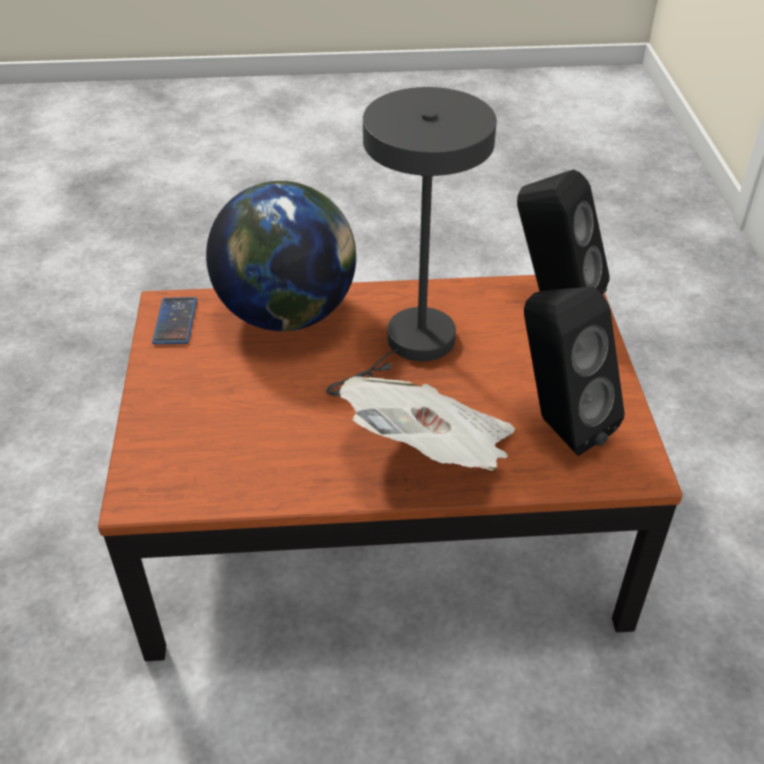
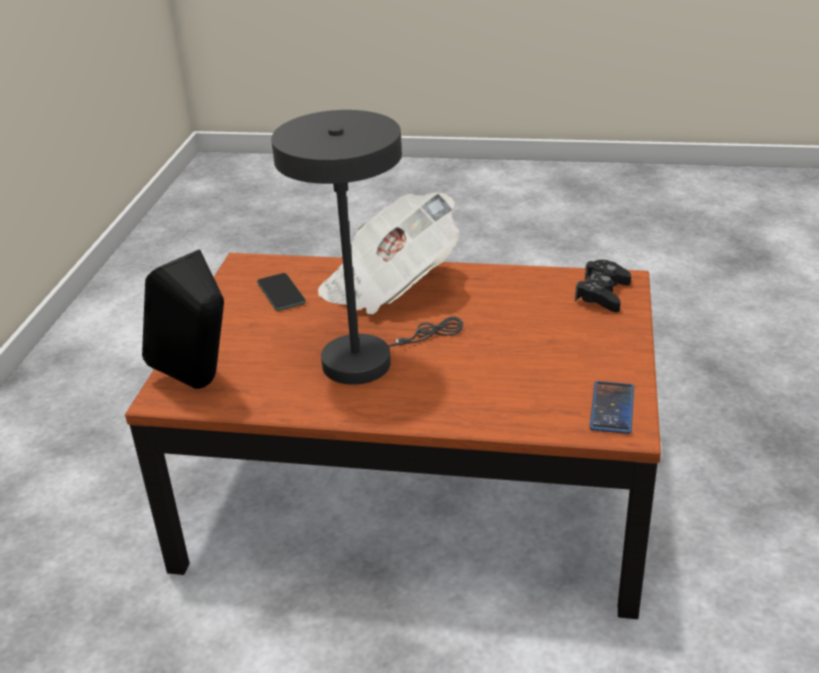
camera: 165 degrees left, 10 degrees down
globe [206,181,356,331] -> none
black speaker [524,286,625,456] -> phone [257,273,306,311]
none -> black game controller [575,260,631,312]

